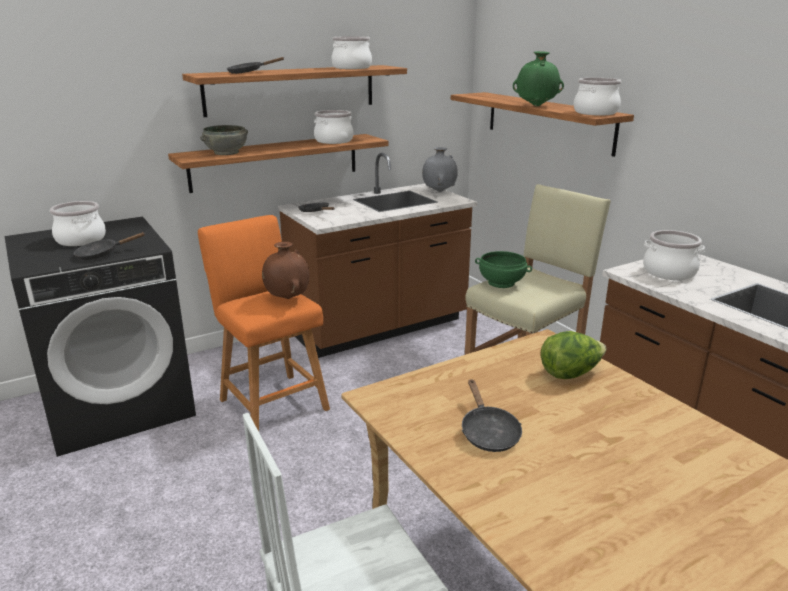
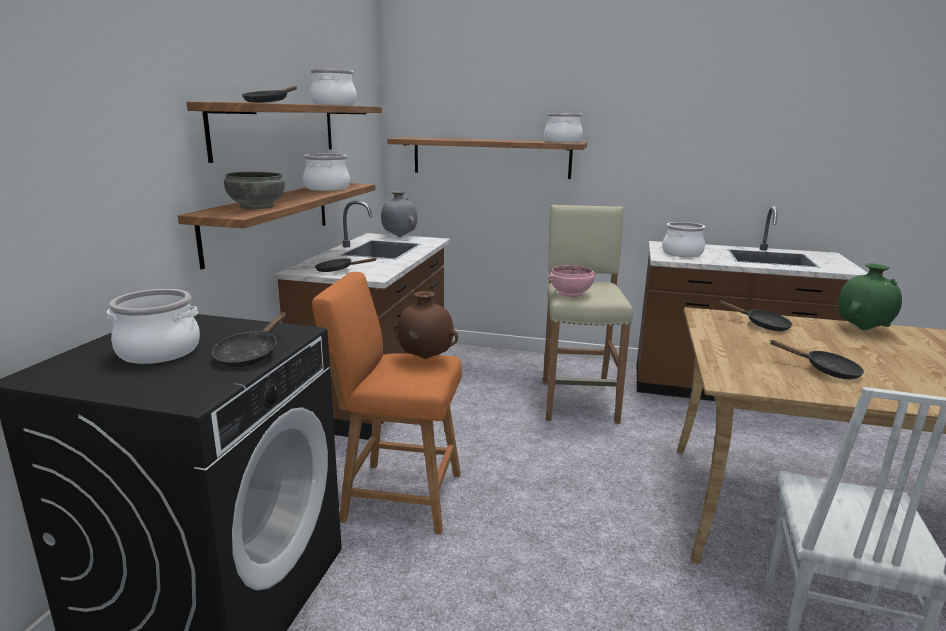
camera: 45 degrees left, 5 degrees down
green bowl [475,251,532,288] -> pink bowl [548,265,596,297]
green vase [513,51,564,106] -> green vase moved to [838,263,902,330]
lettuce [541,331,606,379] -> black frying pan [719,301,792,331]

